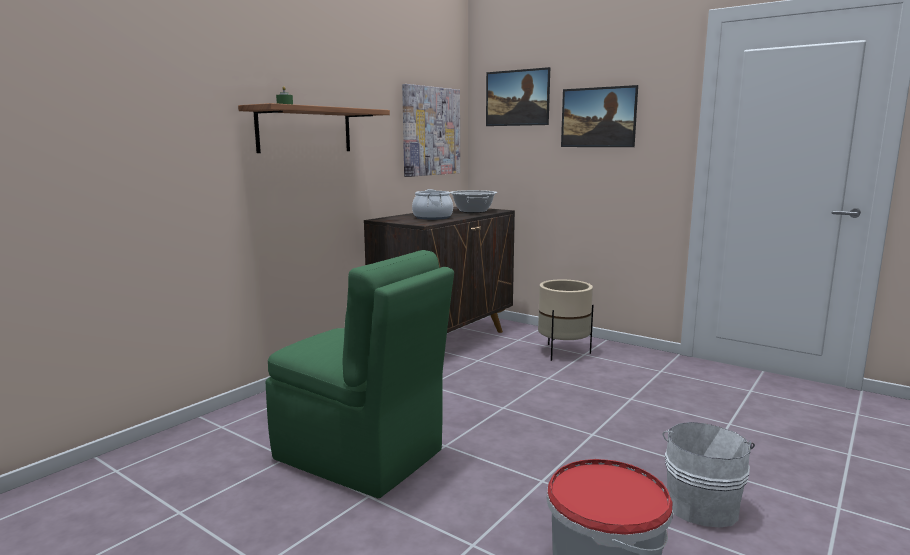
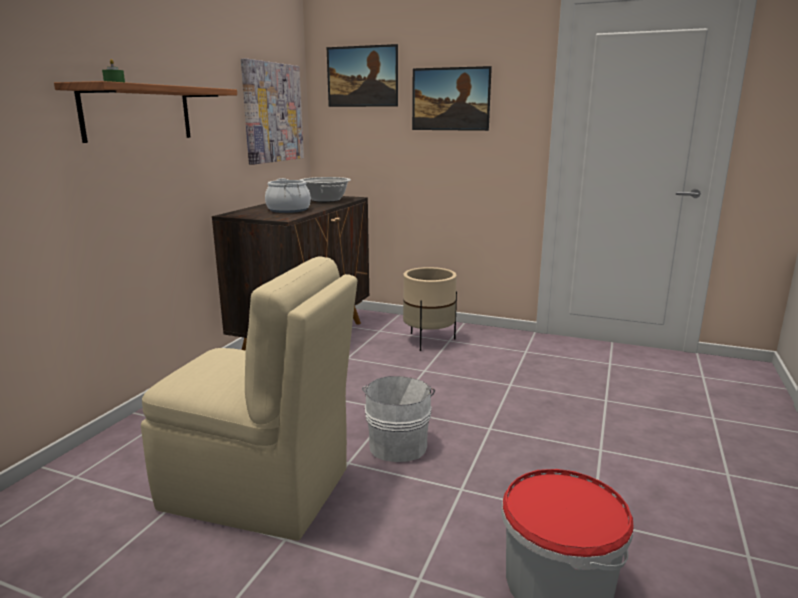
camera: 15 degrees left, 5 degrees up
green chair [266,250,454,498] -> beige chair [141,256,357,541]
white bucket [663,422,755,528] -> white bucket moved to [362,376,435,462]

